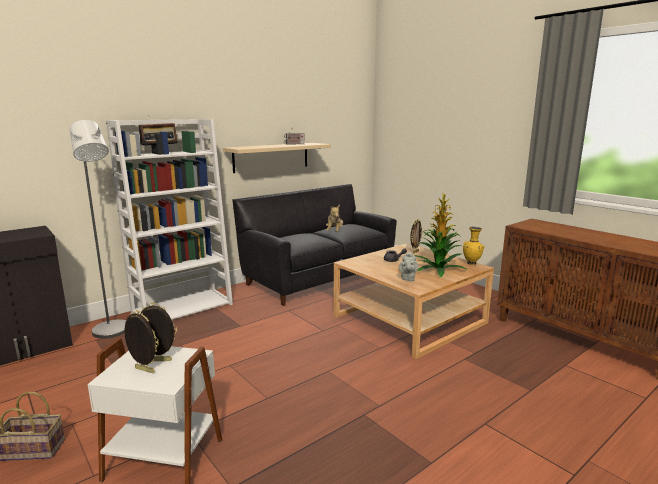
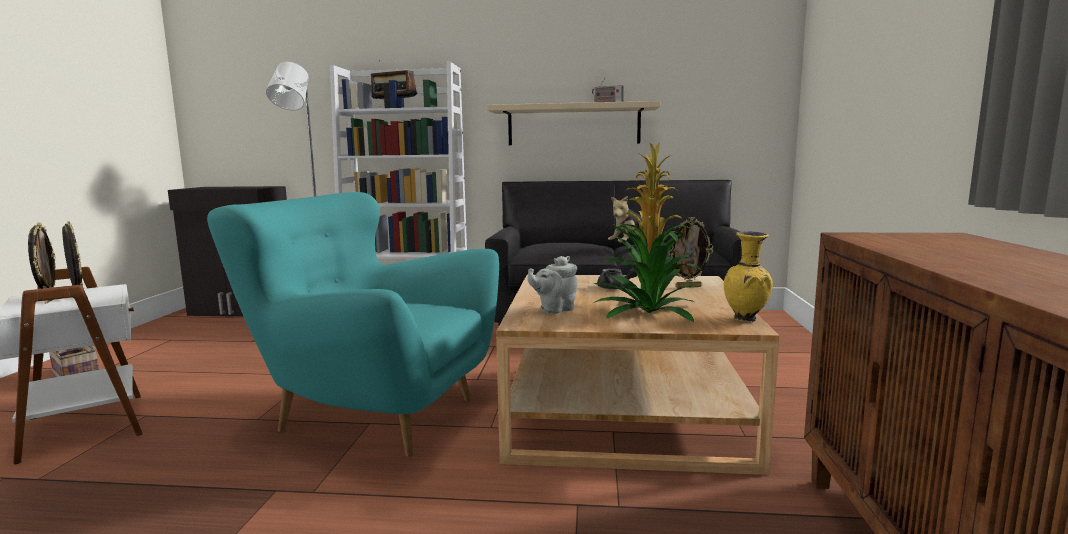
camera: 45 degrees right, 5 degrees down
none -> turquoise armchair [207,192,499,457]

